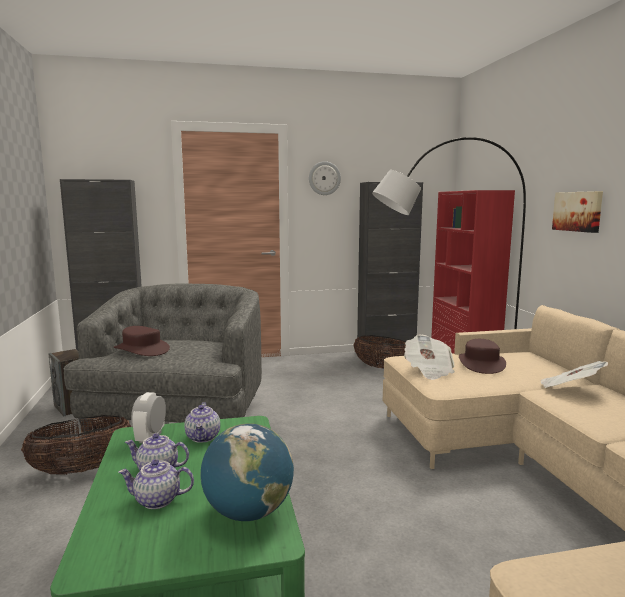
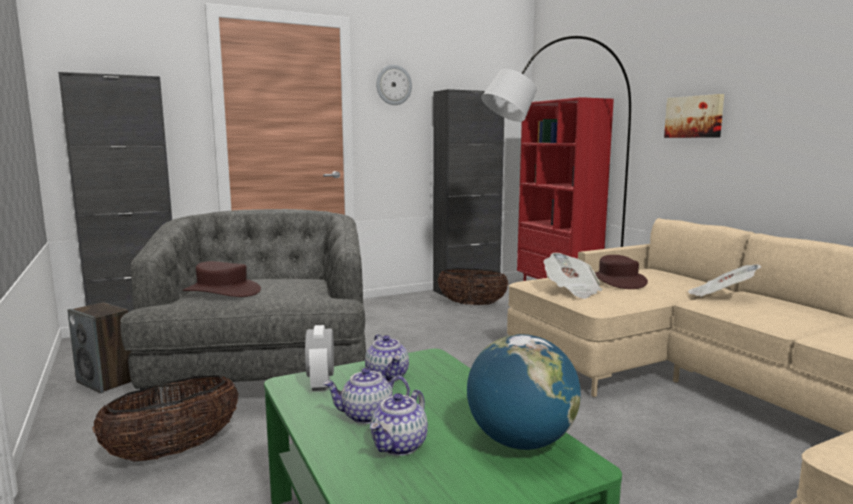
camera: 15 degrees left, 0 degrees up
teapot [119,459,194,509] -> teapot turned 45 degrees counterclockwise [370,390,428,456]

